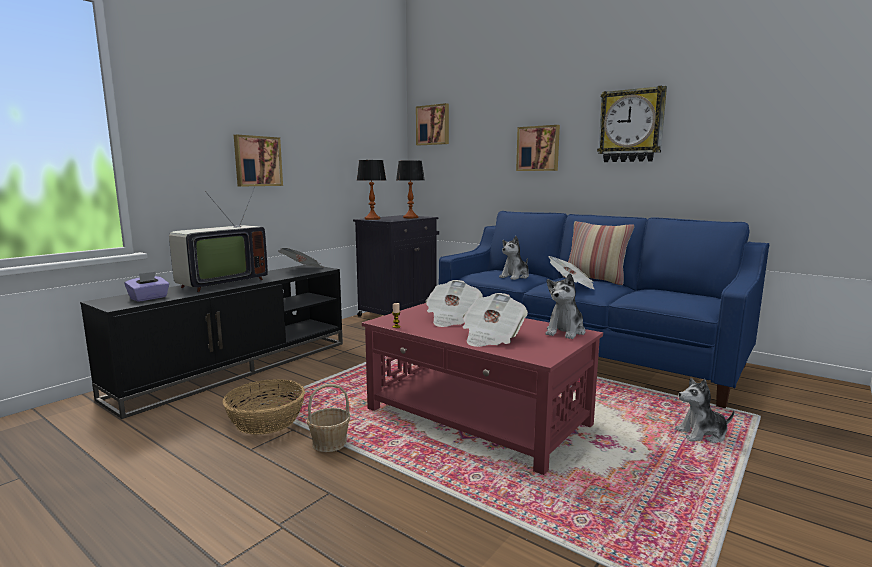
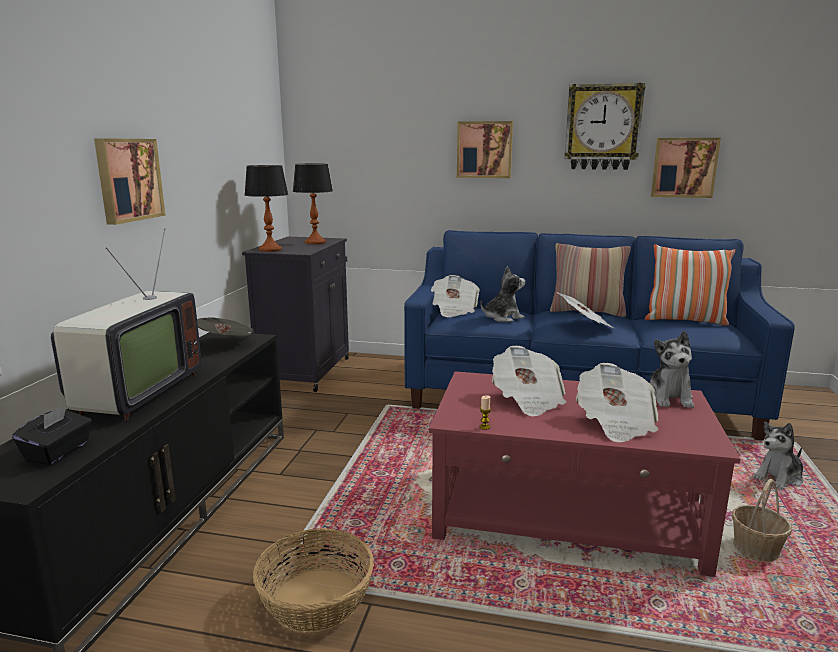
camera: 25 degrees left, 5 degrees up
purple tissue box [124,272,169,302] -> black tissue box [12,405,92,465]
basket [307,384,350,452] -> basket moved to [732,479,792,562]
picture [416,103,449,145] -> picture moved to [651,138,721,198]
plush toy [499,236,529,280] -> plush toy turned 135 degrees counterclockwise [481,266,525,322]
none -> newspaper [431,275,480,317]
none -> pillow [645,244,736,325]

